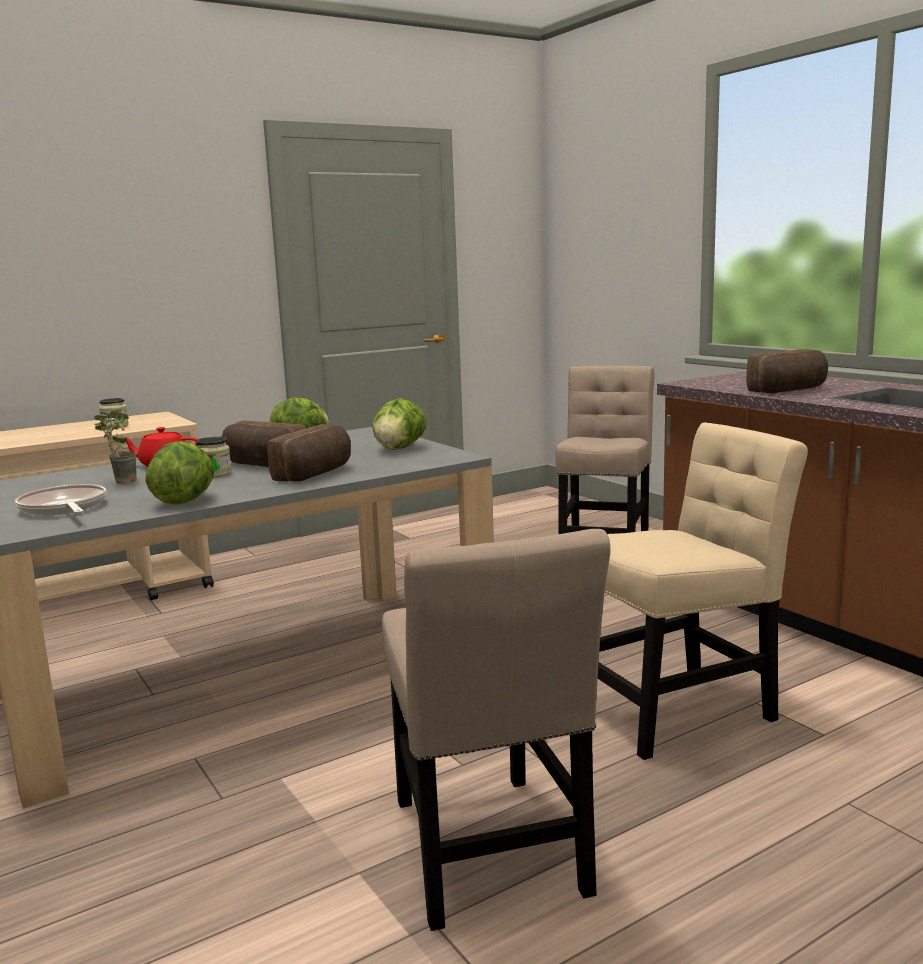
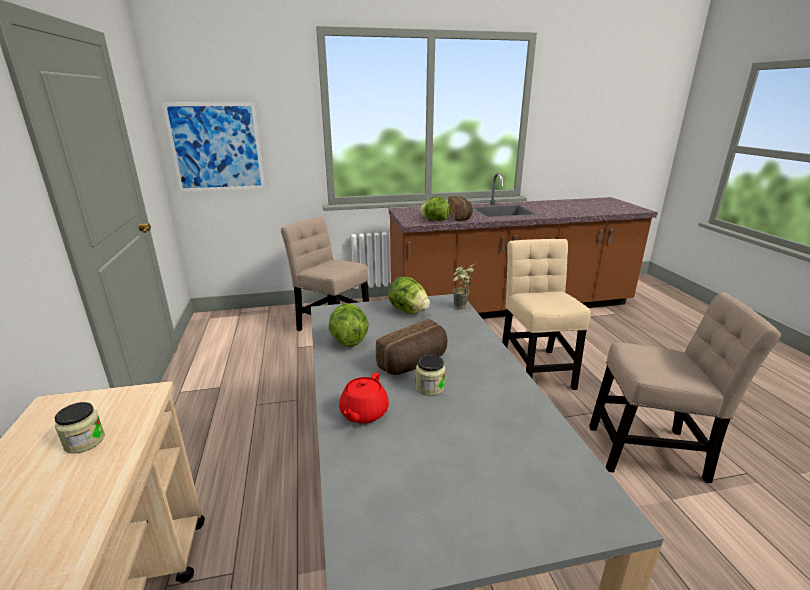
camera: 70 degrees left, 10 degrees up
frying pan [15,484,106,515] -> none
potted plant [94,410,137,484] -> potted plant moved to [453,264,474,309]
lettuce [145,441,214,505] -> lettuce moved to [419,197,450,221]
bread [268,424,351,482] -> none
none -> picture [162,102,265,192]

